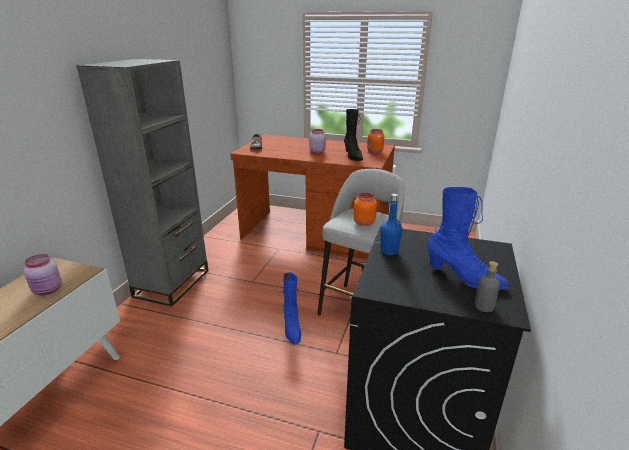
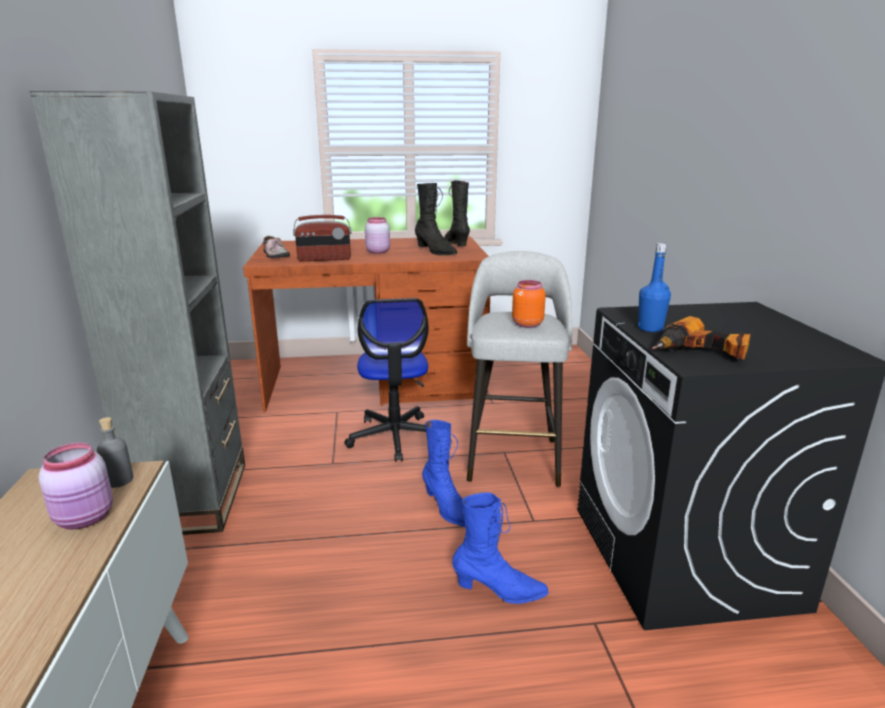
camera: 25 degrees left, 5 degrees down
orange jar [367,129,384,153] -> black boot [445,180,470,246]
blue boot [427,187,508,290] -> blue boot moved to [452,492,549,604]
grey bottle [474,261,500,312] -> grey bottle moved to [97,417,133,488]
none -> radio [293,215,352,261]
none -> office chair [344,298,429,462]
none -> power drill [652,316,751,359]

